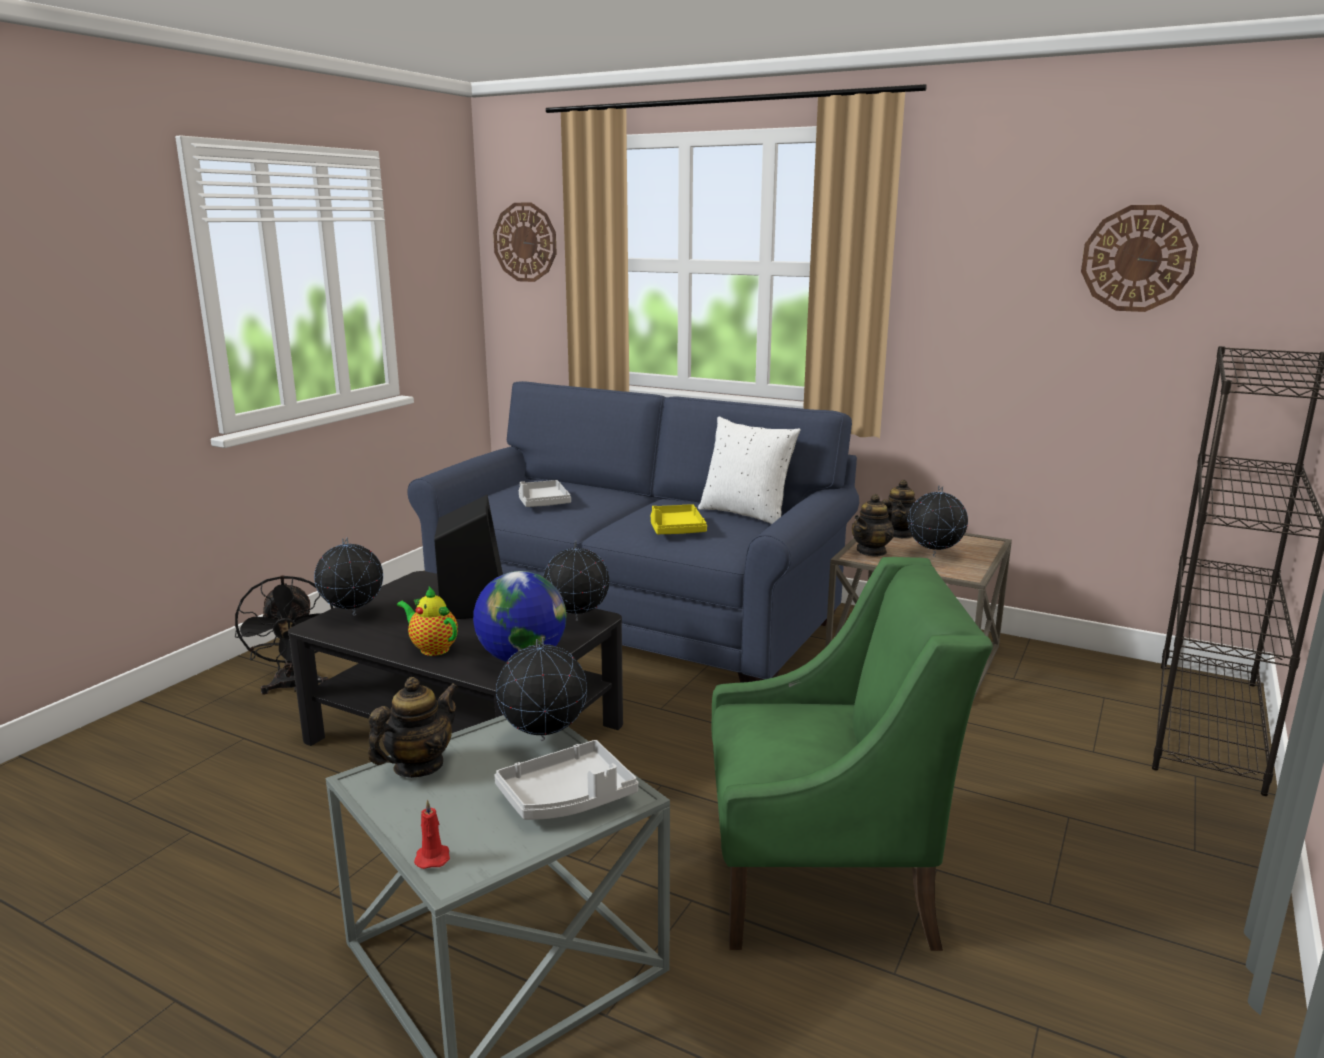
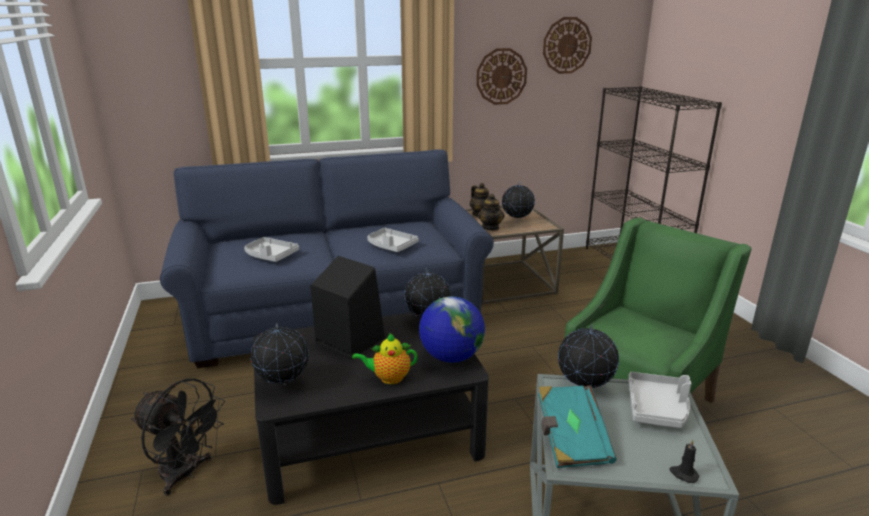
camera: 45 degrees left, 5 degrees up
teapot [368,677,458,778] -> turquoise book [538,385,617,468]
red candle [414,799,450,869] -> black candle [670,439,699,483]
wall clock [493,203,557,282] -> wall clock moved to [476,48,527,105]
yellow tray [651,504,707,534] -> grey tray [367,228,419,252]
white pillow [698,417,801,524] -> none

